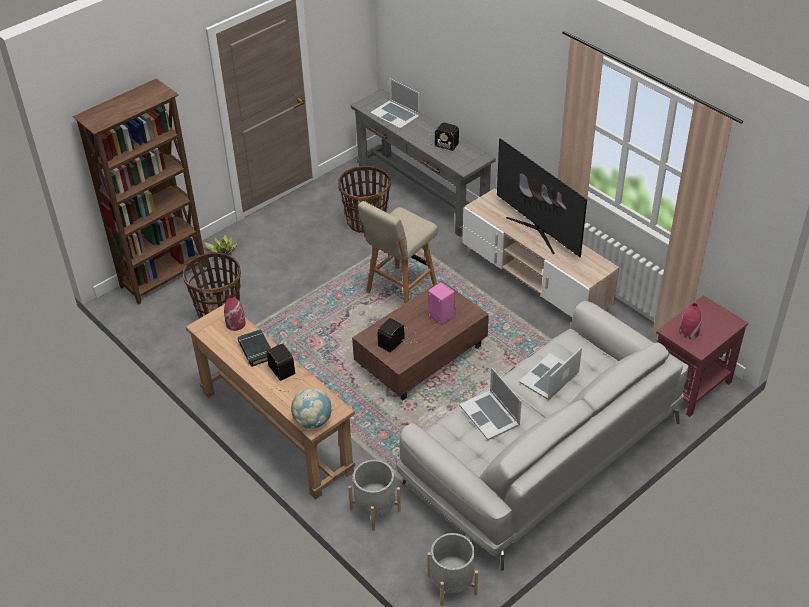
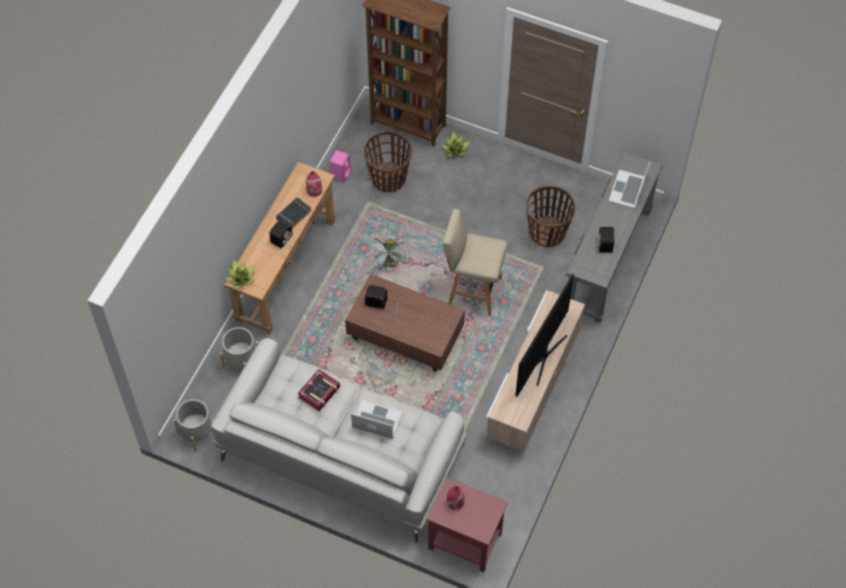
camera: 65 degrees right, 15 degrees up
globe [291,388,332,429] -> potted plant [224,259,255,289]
pink speaker [428,282,456,325] -> pink speaker moved to [330,150,351,182]
laptop [459,367,522,440] -> book [298,369,340,411]
none -> white fan [369,236,409,269]

